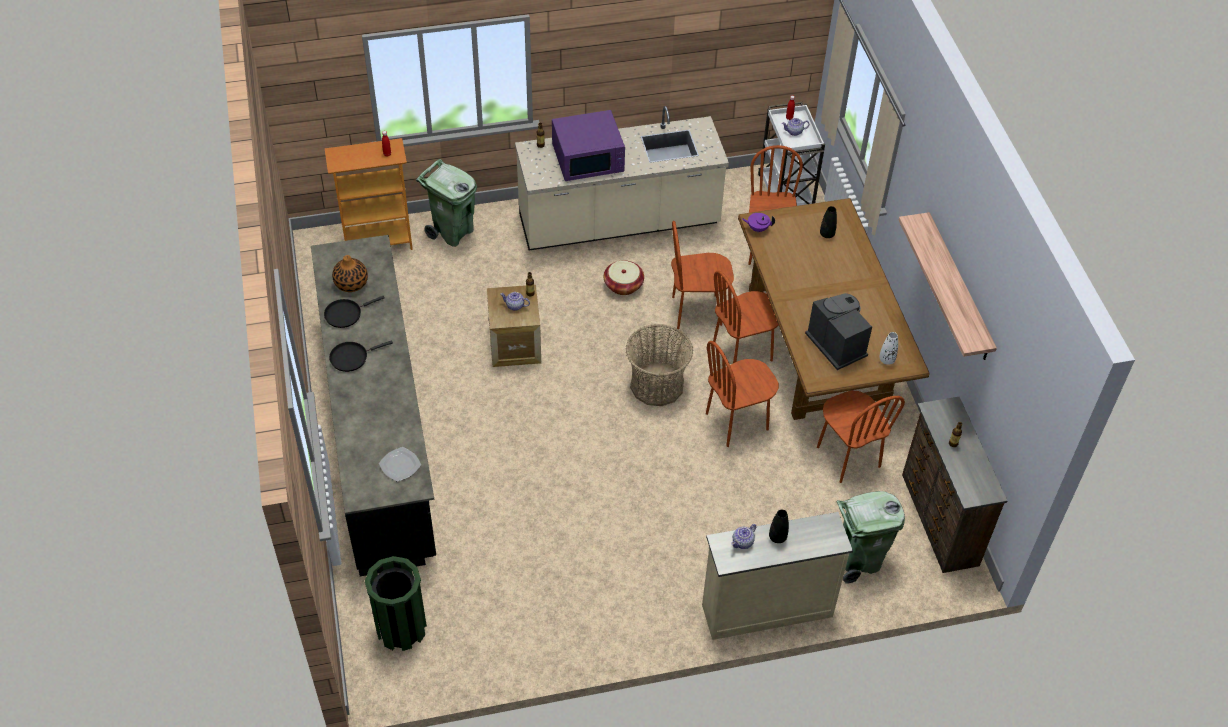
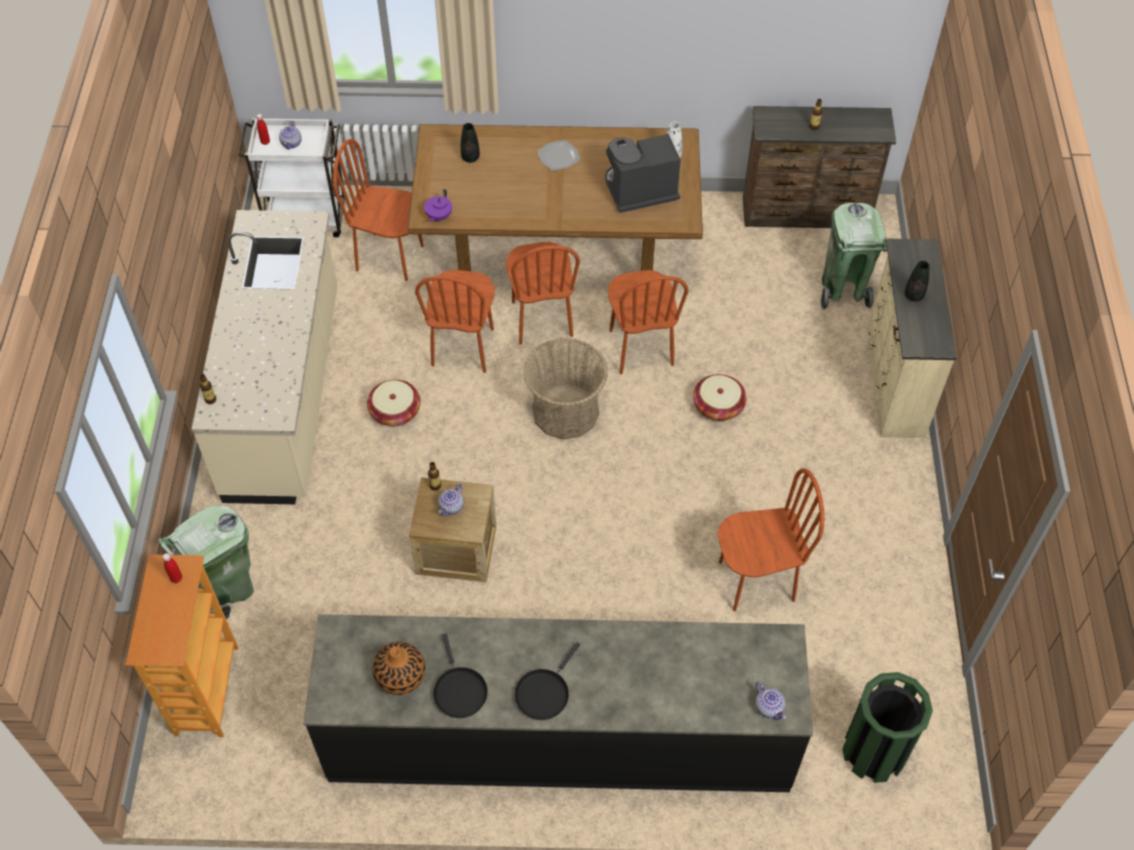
camera: 75 degrees left, 5 degrees up
black frying pan [329,341,393,372] -> black frying pan turned 45 degrees clockwise [514,642,580,720]
plate [379,447,421,482] -> plate moved to [538,140,580,171]
purple microwave [552,110,625,181] -> none
teapot [732,524,756,549] -> teapot moved to [755,682,787,720]
brown chair [817,390,905,483] -> brown chair moved to [718,468,824,611]
shelf [899,212,997,360] -> none
none -> basket [693,374,747,421]

